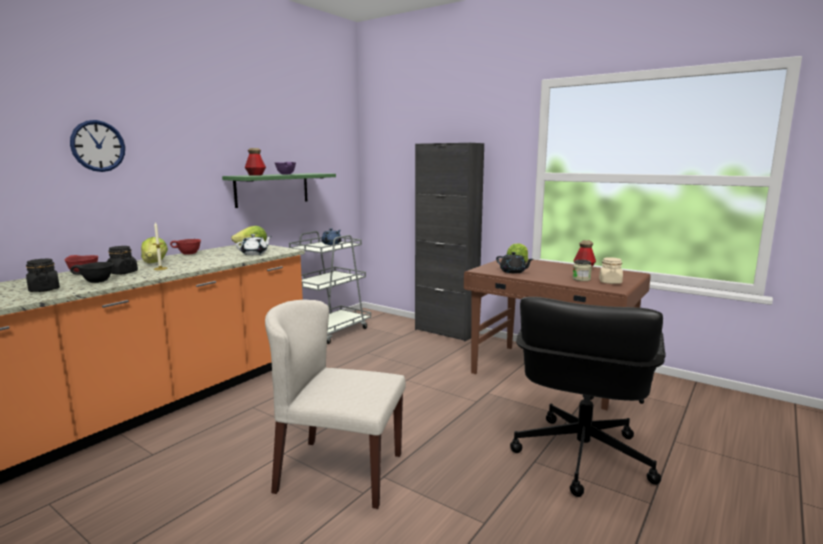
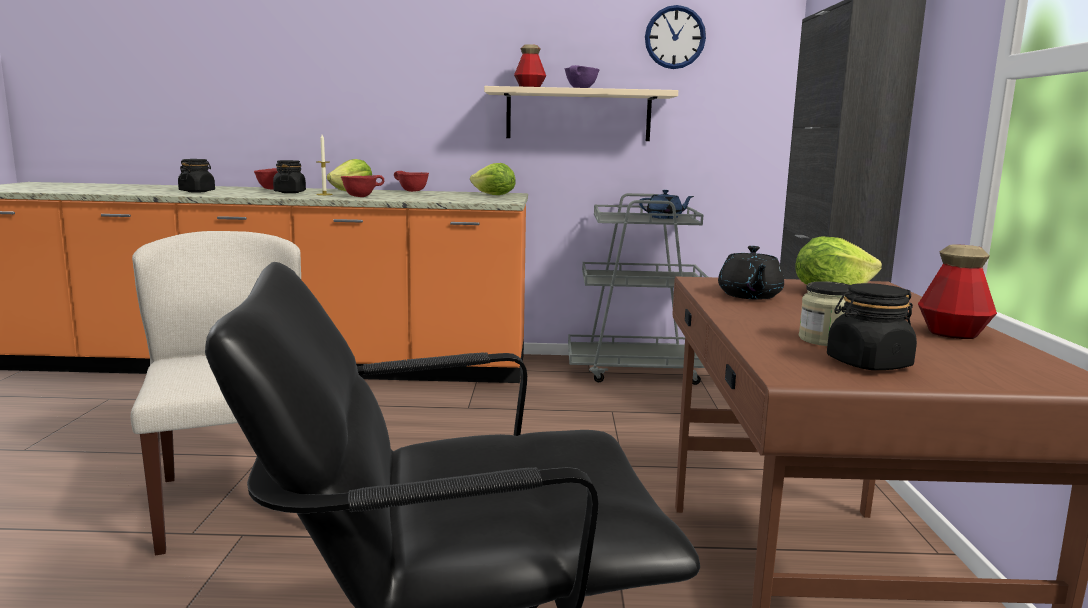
camera: 55 degrees right, 0 degrees up
wall clock [70,120,125,172] -> wall clock moved to [645,5,706,69]
black bowl [70,262,113,283] -> none
green shelf [222,173,336,208] -> beige shelf [484,86,678,141]
white teapot [236,234,271,255] -> none
beige jar [599,257,623,284] -> black jar [827,283,917,370]
none -> red bowl [341,175,384,197]

